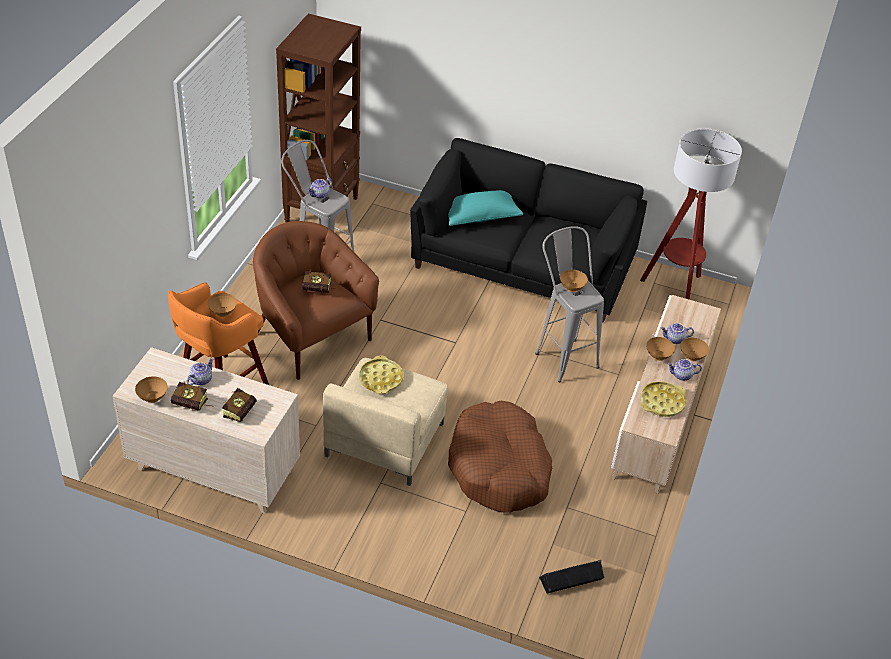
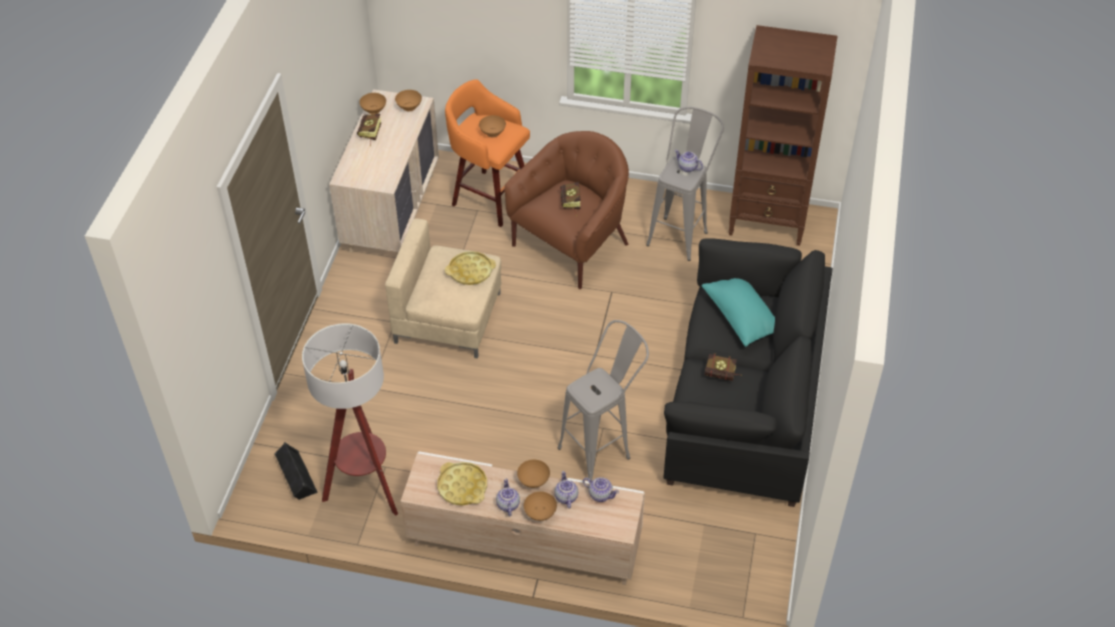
camera: 85 degrees right, 5 degrees up
teapot [186,358,214,385] -> teapot moved to [583,477,619,502]
book [222,388,256,422] -> book moved to [704,353,742,381]
brown dog bed [448,401,552,513] -> none
brown bowl [560,269,588,292] -> brown bowl moved to [395,90,422,111]
floor lamp [640,128,742,300] -> floor lamp moved to [302,323,398,515]

